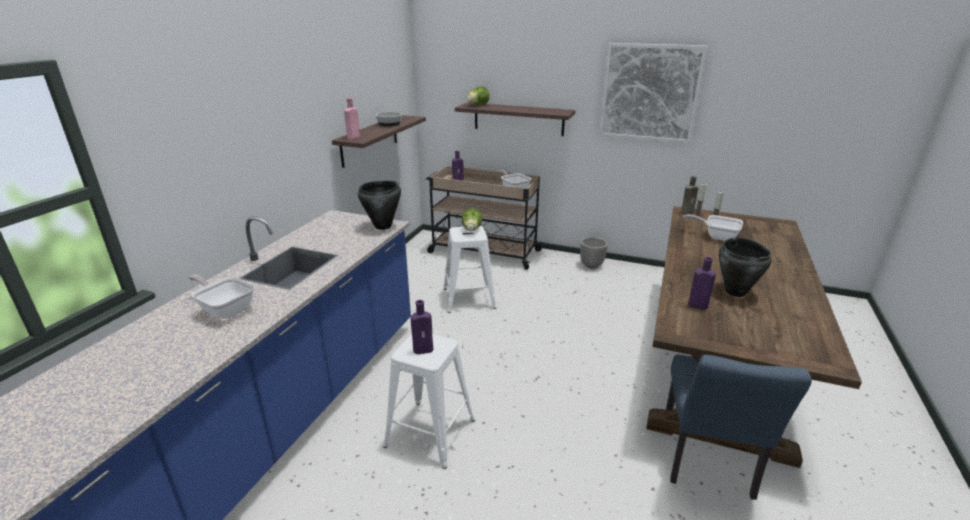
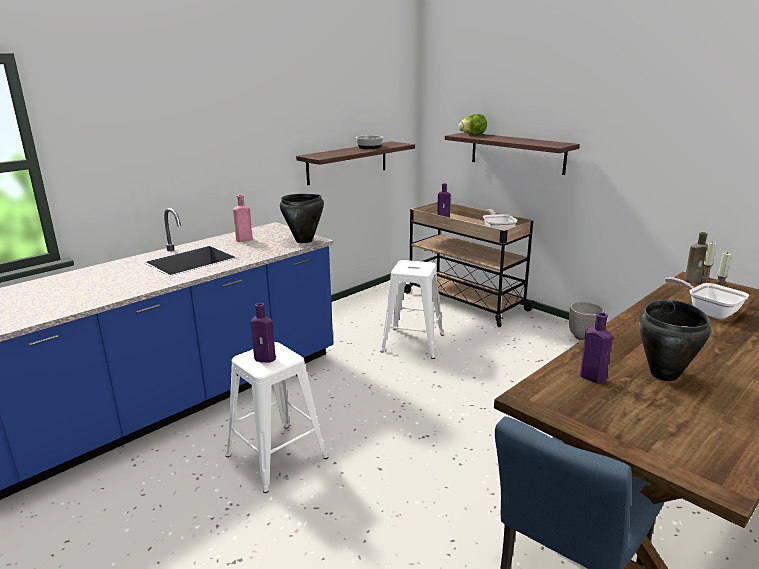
camera: 25 degrees right, 5 degrees down
frying pan [188,275,255,319] -> none
pink bottle [344,98,360,140] -> pink bottle moved to [233,195,253,242]
lettuce [462,208,482,231] -> none
picture [599,43,708,144] -> none

